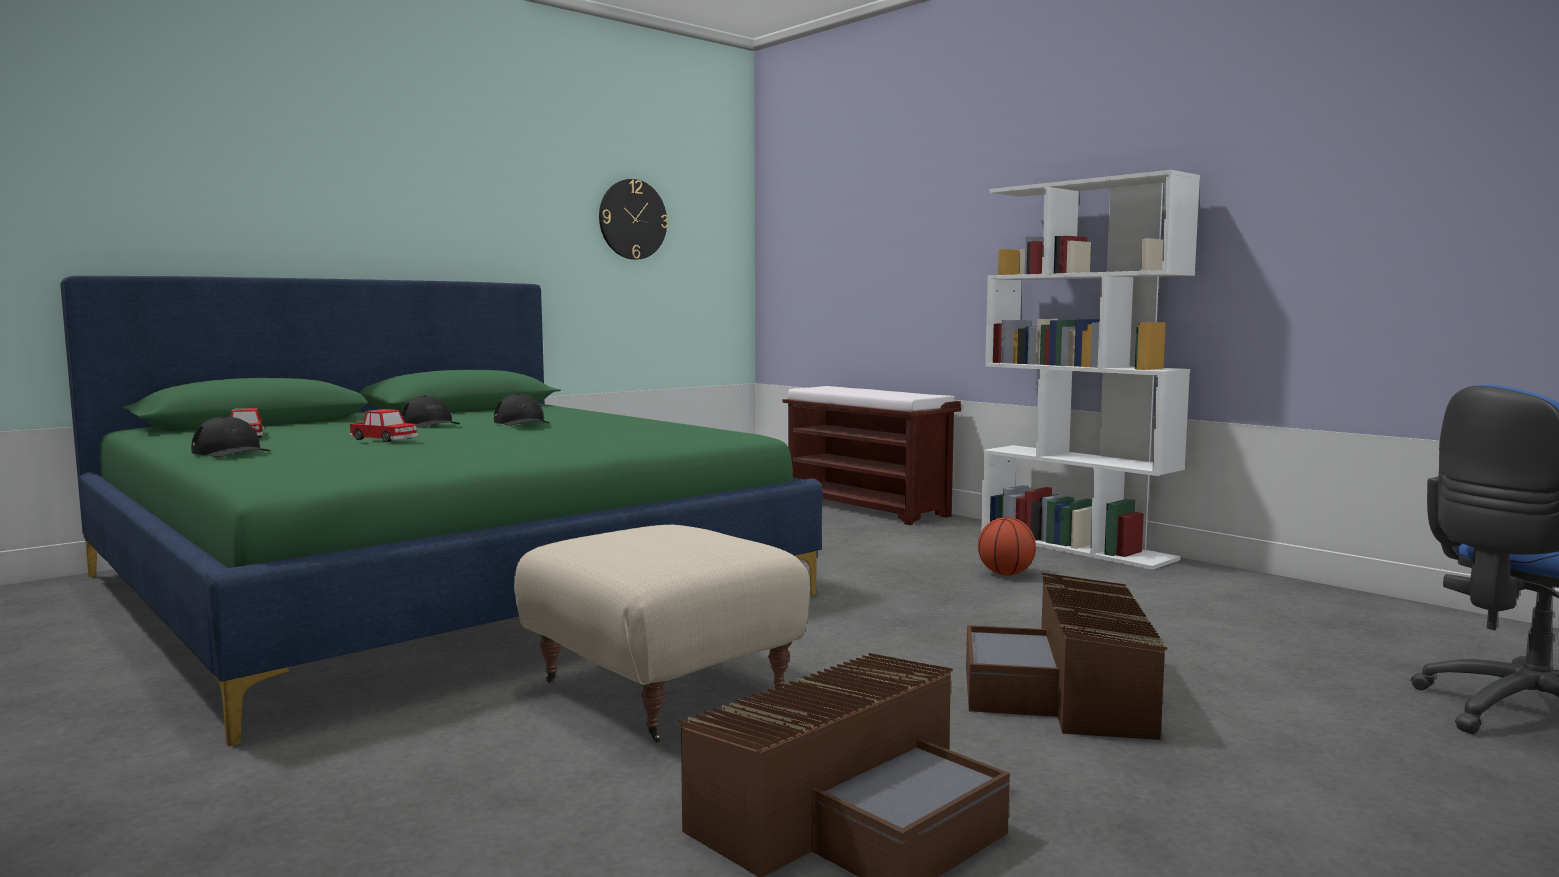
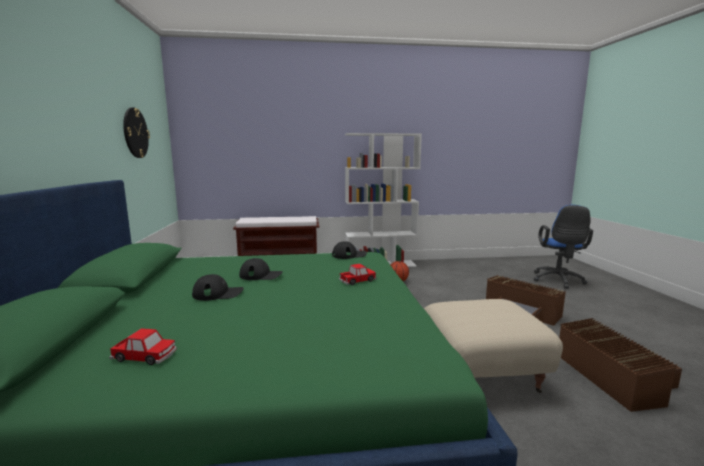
camera: 55 degrees left, 5 degrees up
black cap [191,416,271,457] -> black cap moved to [332,241,367,259]
toy car [348,409,419,442] -> toy car moved to [339,264,376,285]

